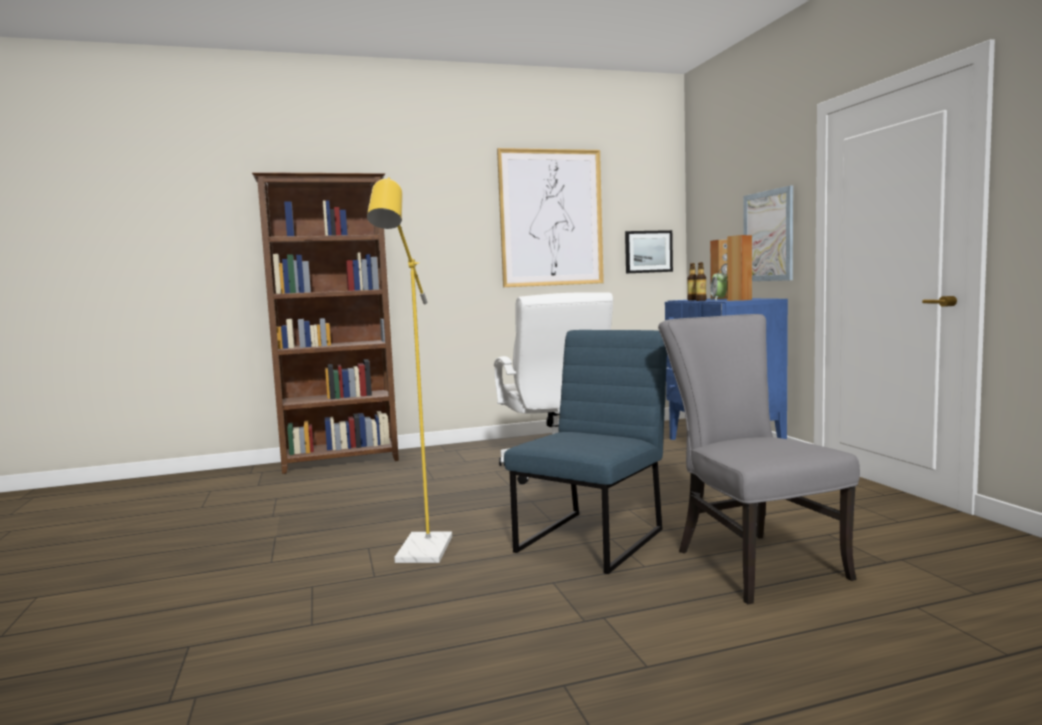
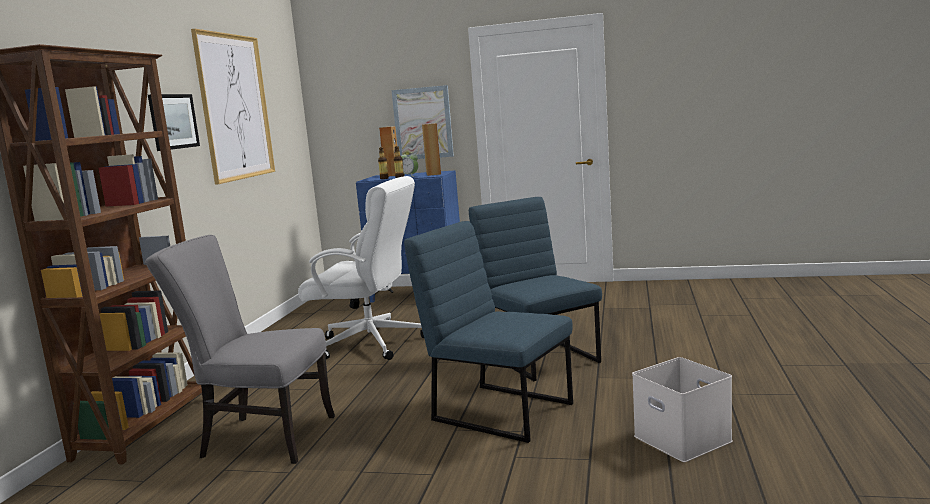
camera: 60 degrees left, 5 degrees up
yellow floor lamp [367,177,452,563] -> blue chair [404,221,573,443]
picture [625,230,673,273] -> picture moved to [148,94,200,151]
grey chair [658,314,860,604] -> grey chair moved to [145,235,335,464]
none -> white storage box [632,357,733,462]

